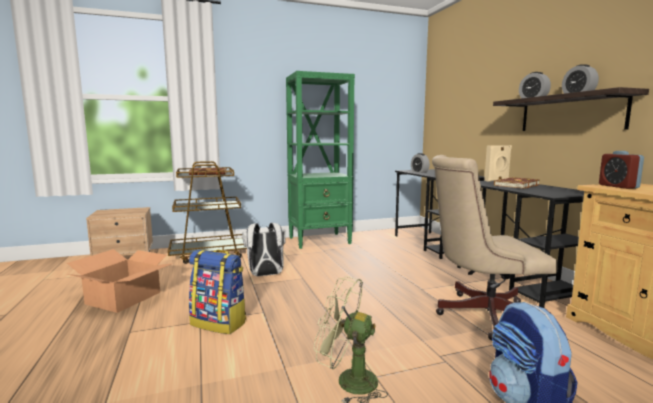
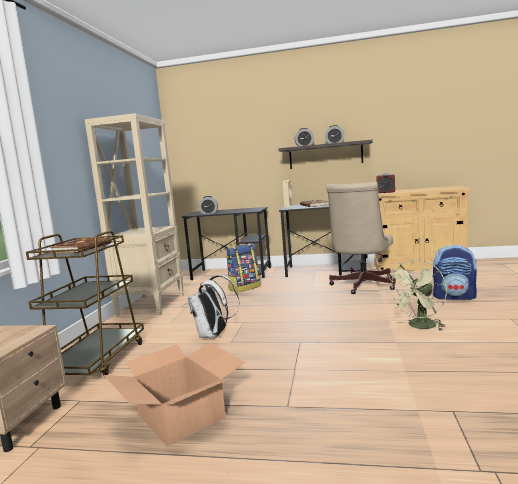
camera: 60 degrees left, 0 degrees up
backpack [189,250,246,334] -> backpack moved to [226,243,261,293]
green bookcase [286,71,355,249] -> beige bookcase [84,113,184,316]

